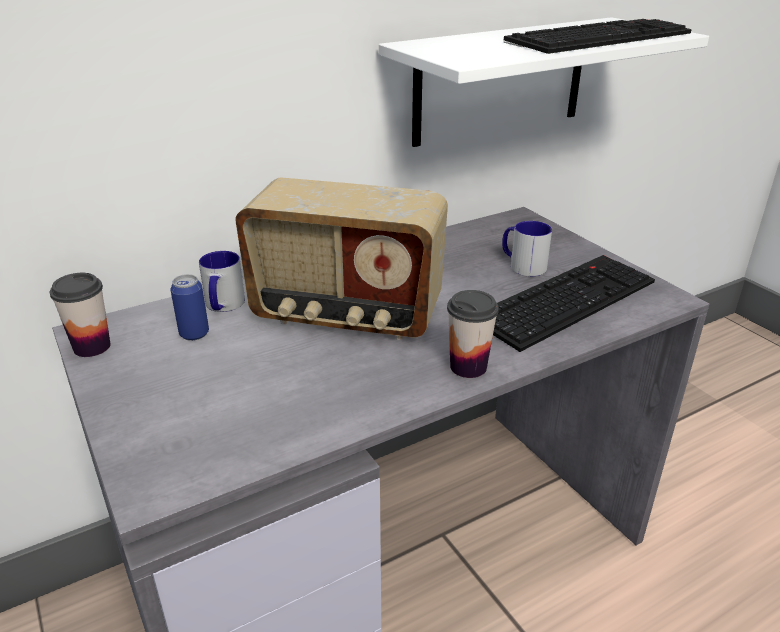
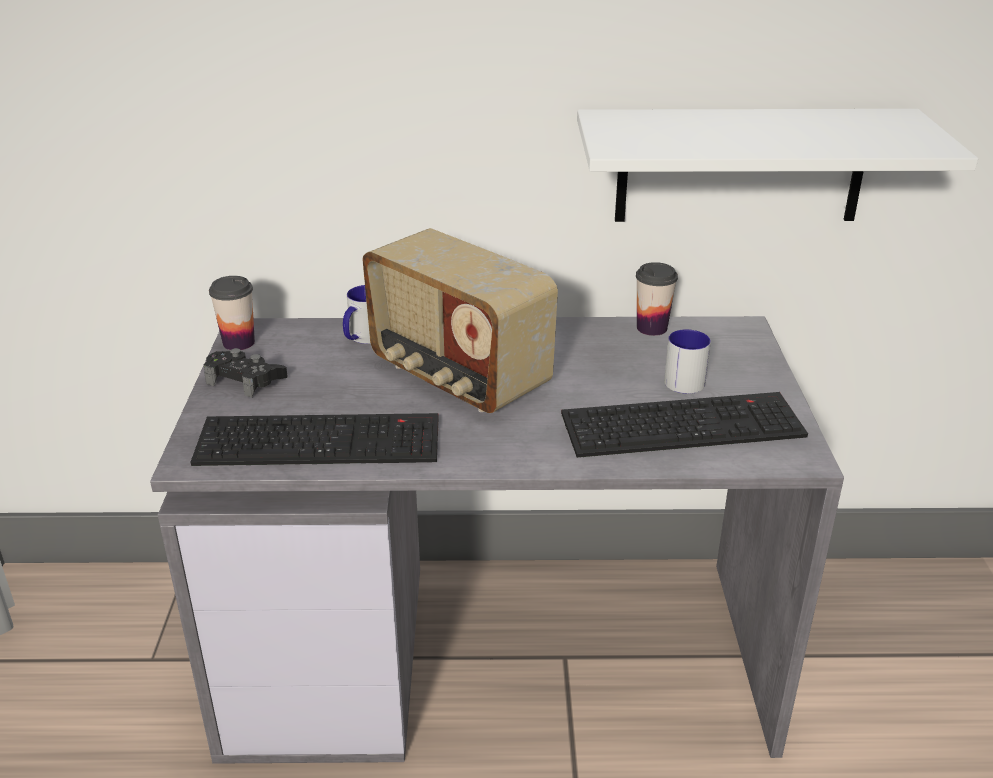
camera: 30 degrees right, 0 degrees up
can [170,274,209,341] -> none
cup [447,290,499,378] -> cup moved to [636,262,678,336]
keyboard [503,19,692,54] -> keyboard moved to [191,413,439,466]
none -> black game controller [203,348,288,397]

